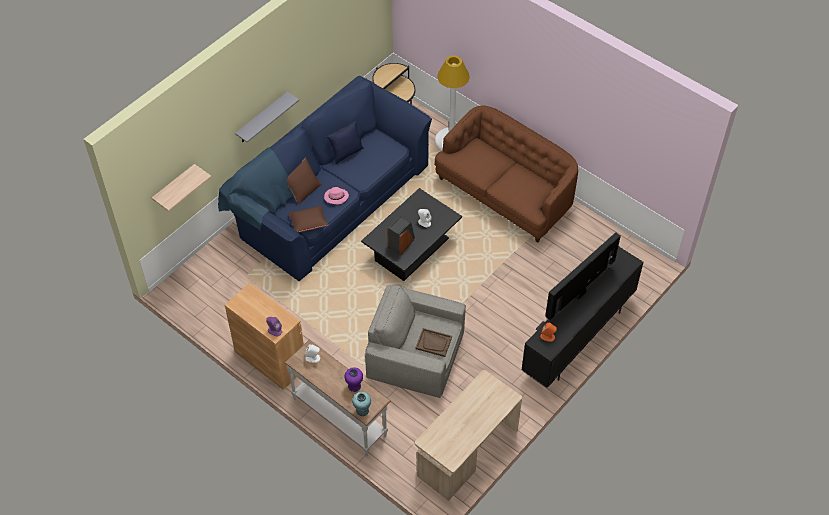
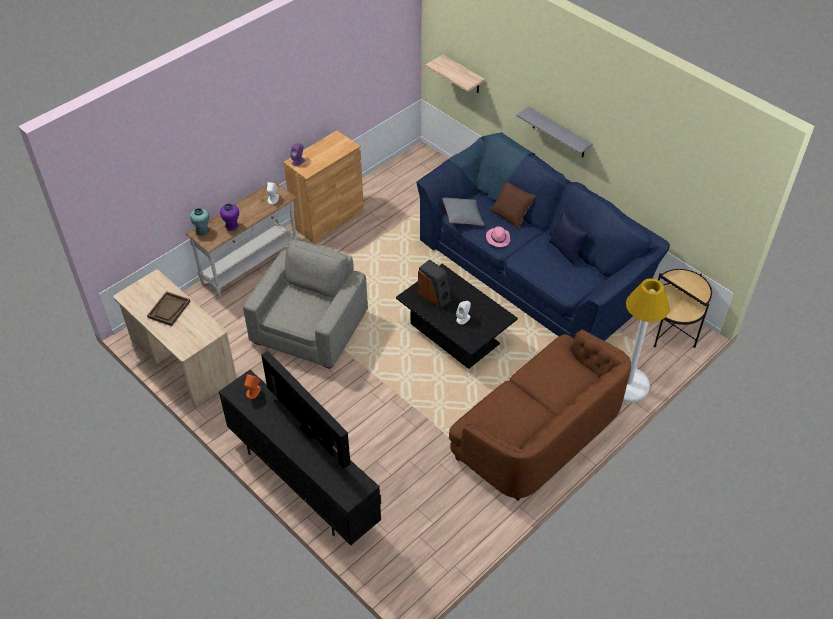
camera: 95 degrees right, 5 degrees down
brown pillow [288,206,329,232] -> grey pillow [443,197,485,226]
brown tray [415,328,452,357] -> brown tray moved to [147,291,191,326]

